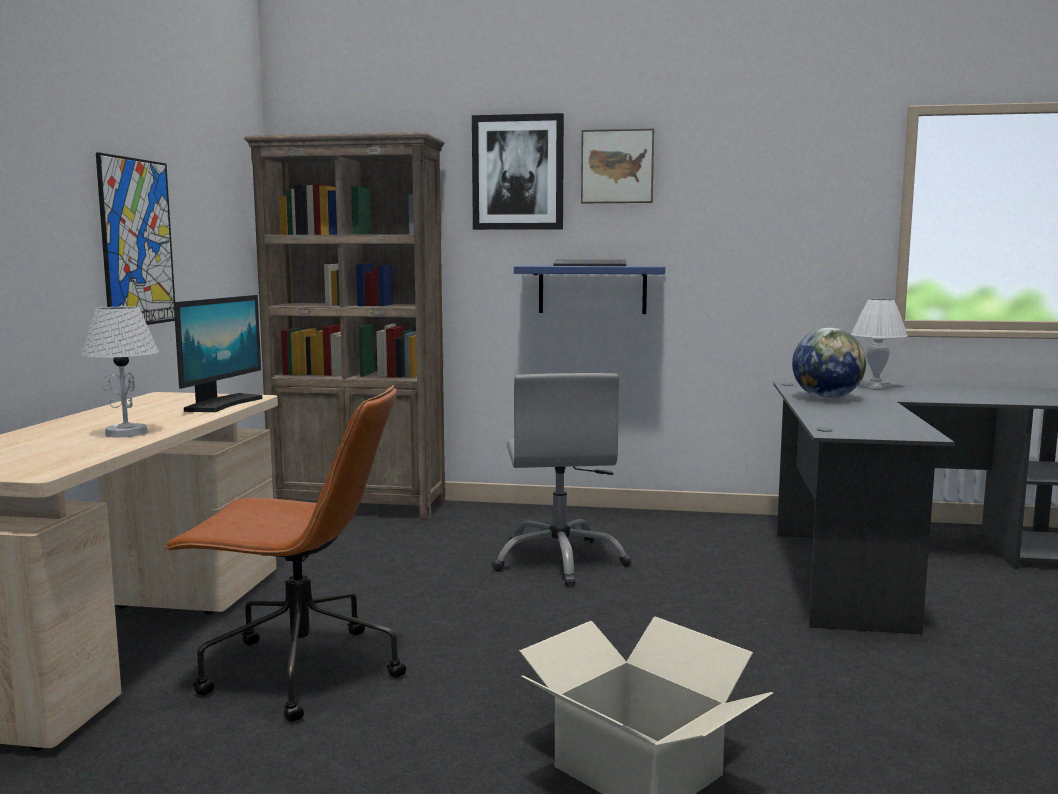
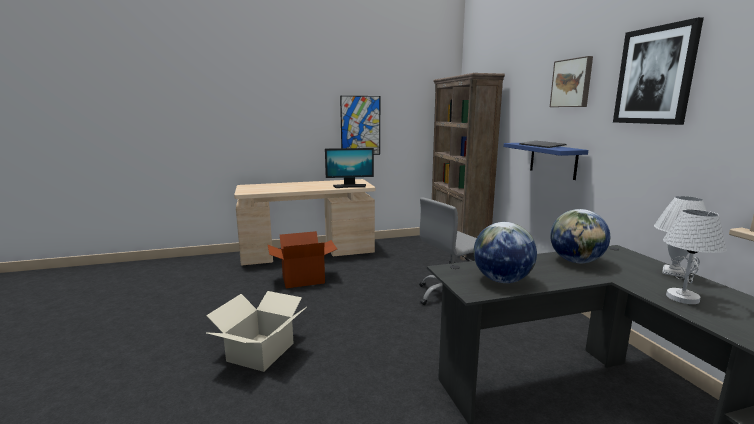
camera: 65 degrees right, 5 degrees up
white table lamp [81,307,159,438] -> white table lamp moved to [663,209,727,304]
brown office chair [163,385,406,722] -> cardboard box [268,231,337,288]
picture [472,113,564,230] -> picture moved to [613,17,704,125]
none -> globe [474,222,537,283]

